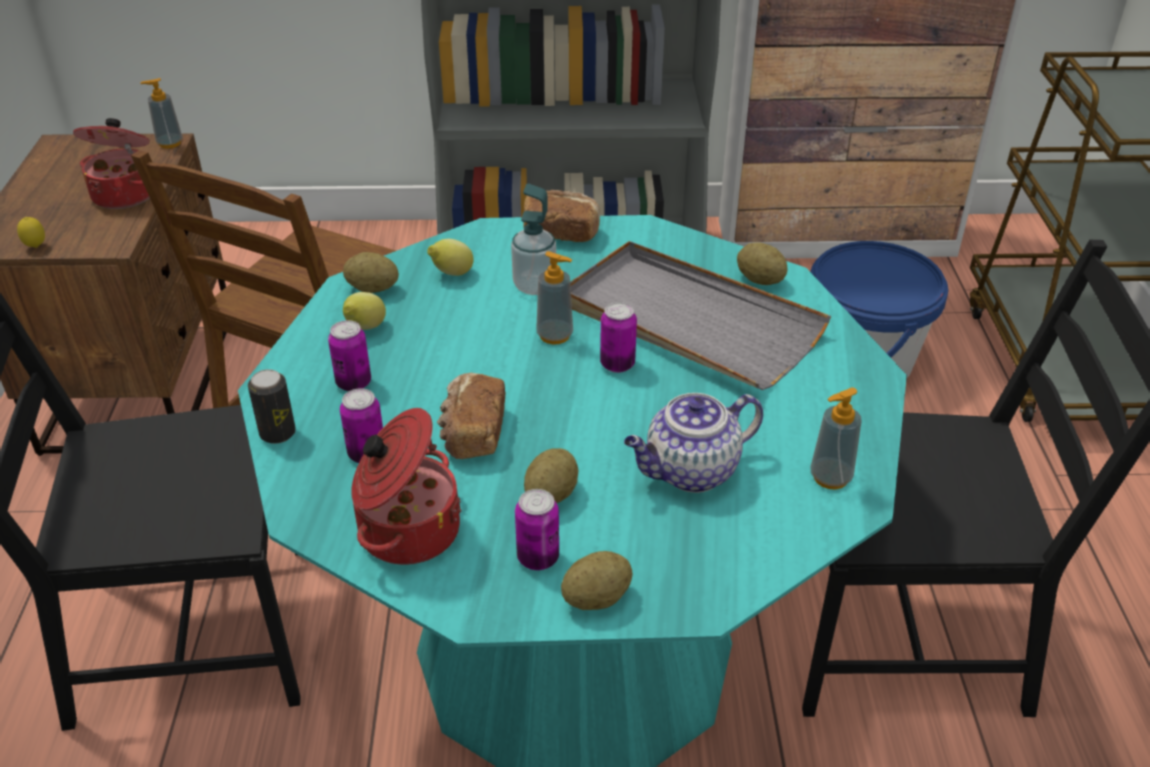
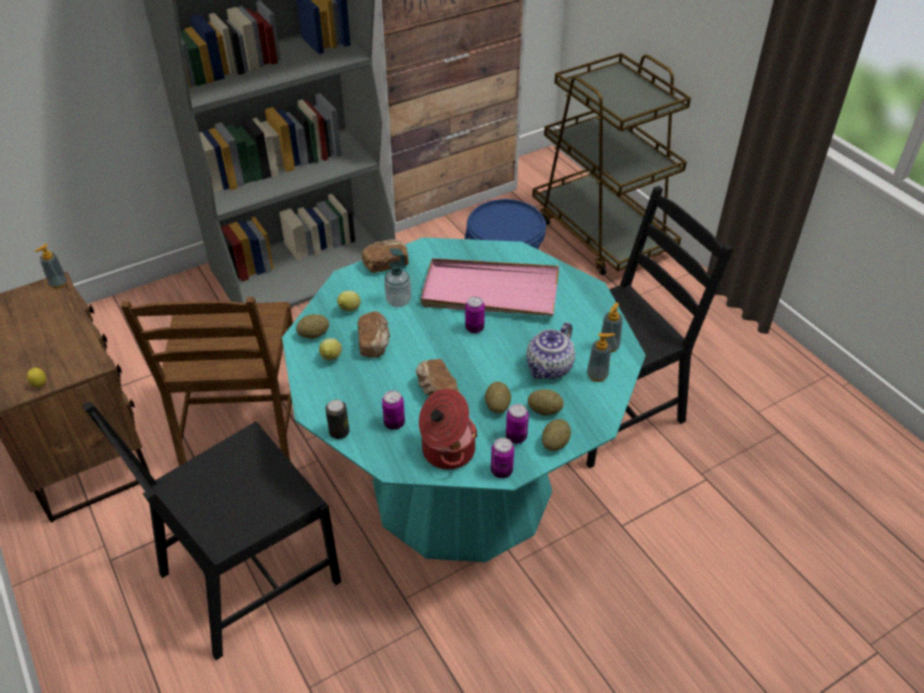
camera: 30 degrees left, 5 degrees up
cooking pot [73,118,150,209] -> none
can [328,320,371,392] -> can moved to [491,438,514,478]
soap dispenser [536,251,573,345] -> soap dispenser moved to [587,333,615,382]
grey tray [570,241,831,390] -> pink tray [421,258,559,316]
potato [737,242,788,285] -> potato moved to [528,389,564,416]
none -> bread [357,311,390,358]

